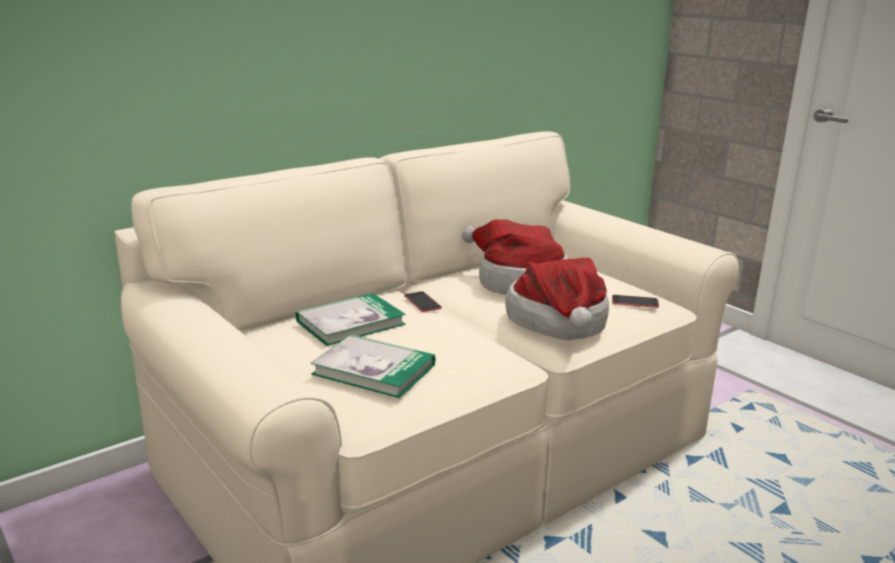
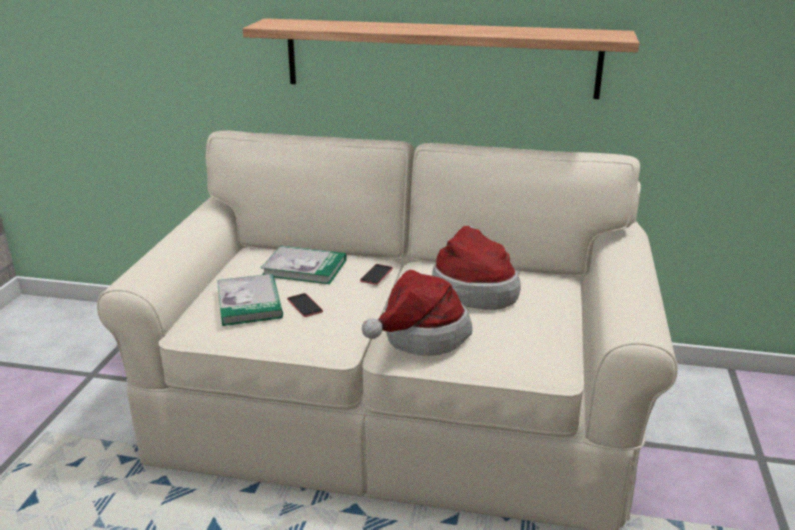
camera: 50 degrees right, 5 degrees up
phone [612,295,659,308] -> phone moved to [287,293,323,317]
none -> shelf [243,18,639,99]

